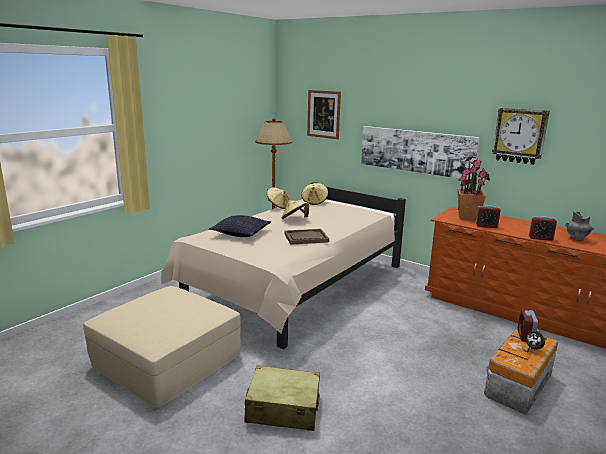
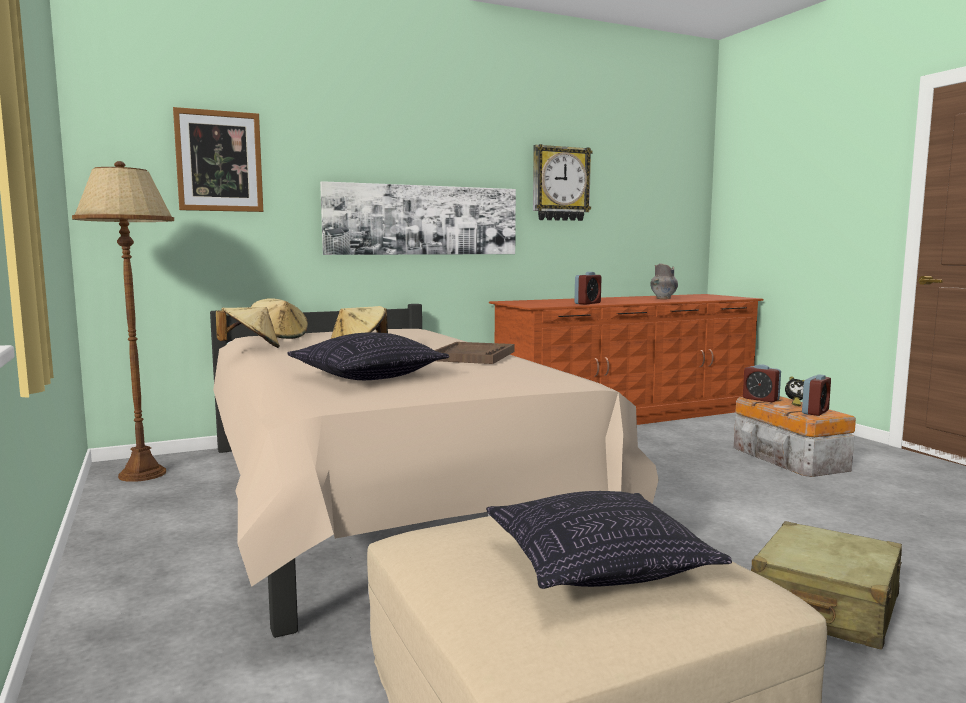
camera: 60 degrees left, 10 degrees down
potted plant [457,156,490,220] -> none
alarm clock [529,216,557,241] -> alarm clock moved to [802,374,831,416]
none -> pillow [486,491,732,589]

